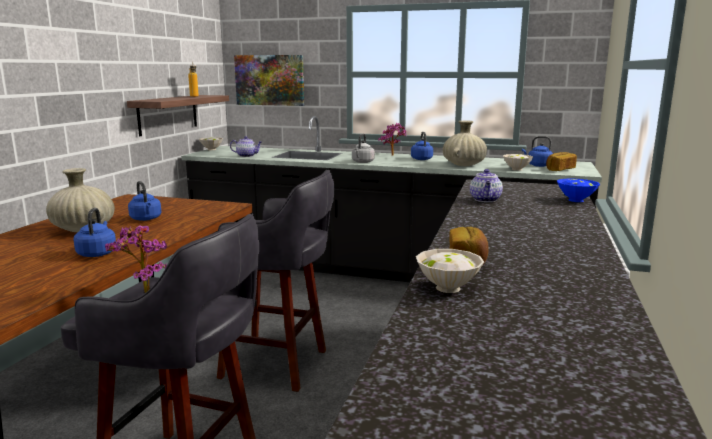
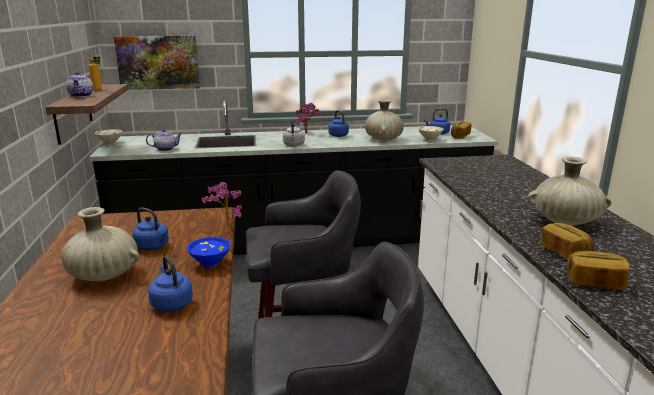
camera: 25 degrees left, 5 degrees up
potted plant [105,225,167,293] -> potted plant moved to [202,182,242,228]
white bowl [416,249,484,293] -> bread [566,251,630,290]
teapot [470,169,503,202] -> teapot moved to [66,71,93,97]
blue bowl [557,178,600,202] -> blue bowl moved to [187,237,231,268]
none -> beige vase [527,156,611,226]

